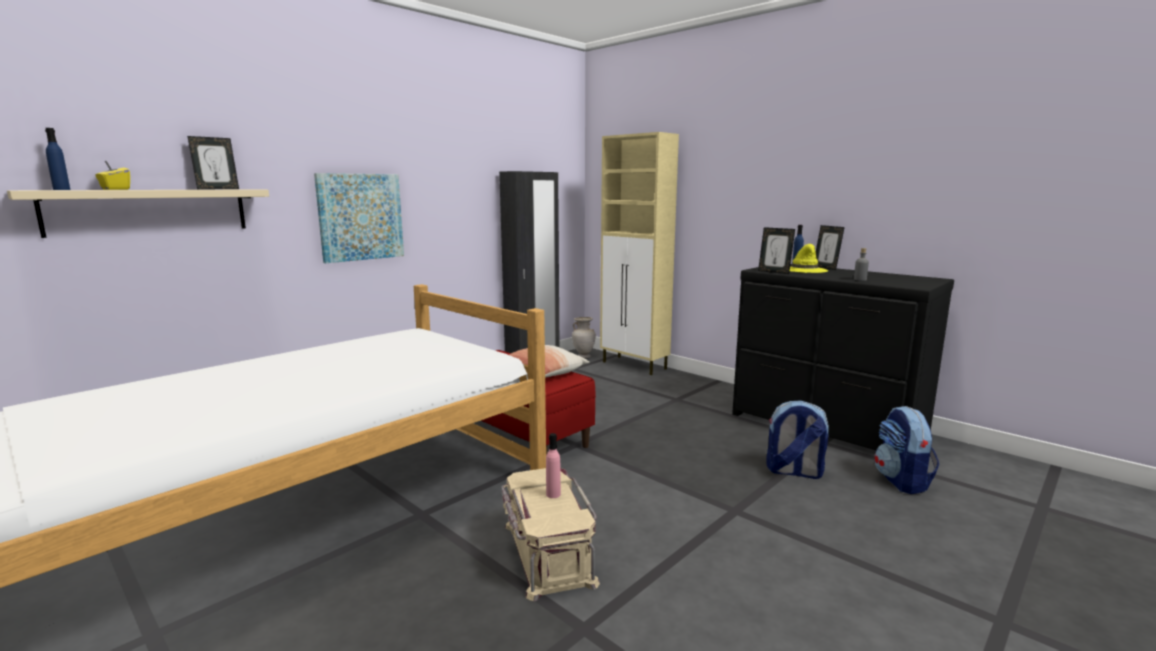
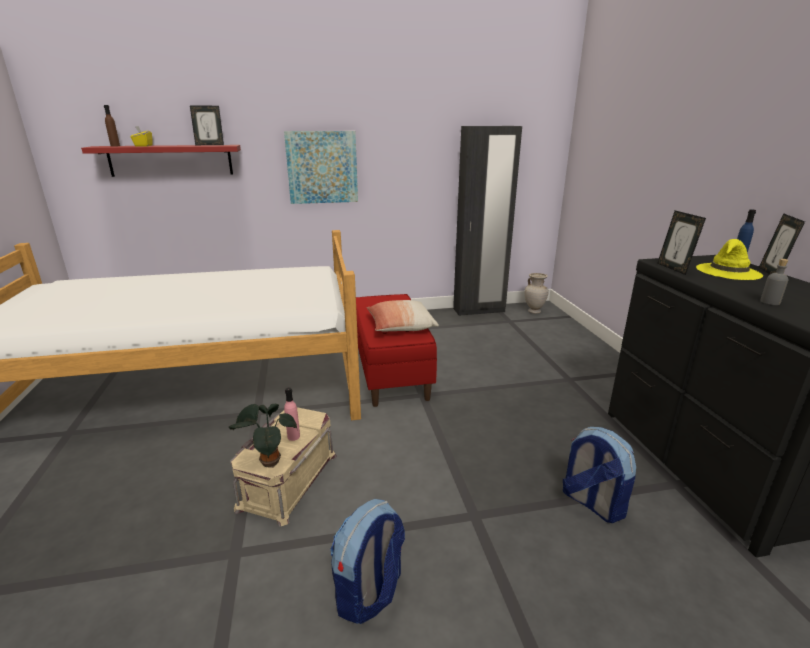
camera: 35 degrees right, 10 degrees up
beige shelf [7,190,269,238] -> red shelf [81,145,241,177]
blue bottle [45,128,71,190] -> brown bottle [104,105,120,146]
beige cabinet [600,132,679,375] -> none
backpack [874,406,939,494] -> backpack moved to [330,499,405,624]
none -> potted plant [228,404,298,468]

